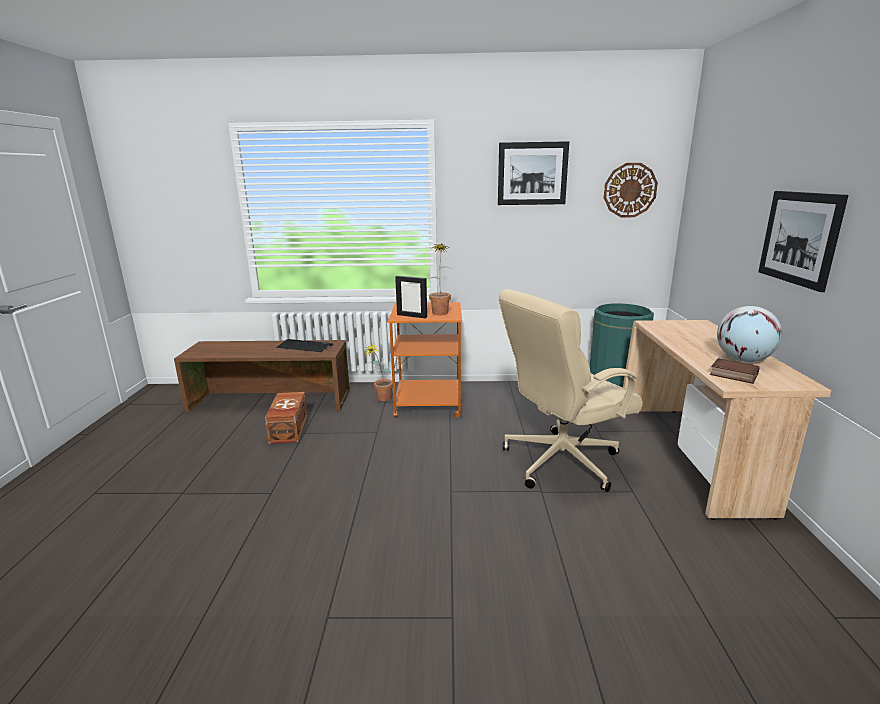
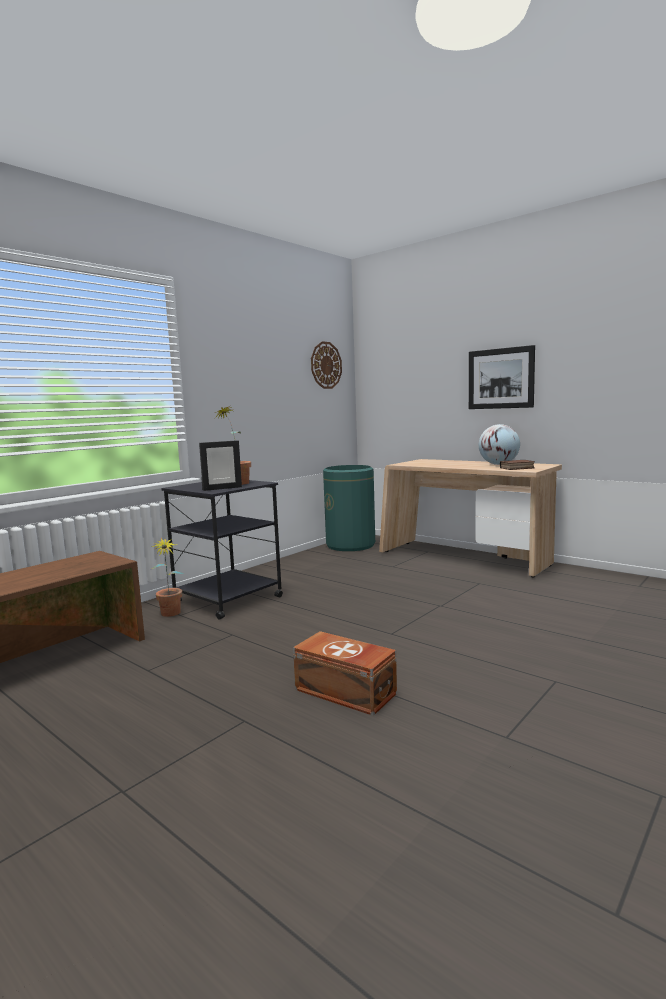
camera: 50 degrees left, 10 degrees down
brown storage box [265,392,307,444] -> brown storage box moved to [293,631,397,716]
keyboard [276,339,333,352] -> none
orange cart [388,302,462,418] -> black cart [161,480,283,619]
picture [498,141,569,205] -> none
beige office chair [499,289,643,492] -> none

